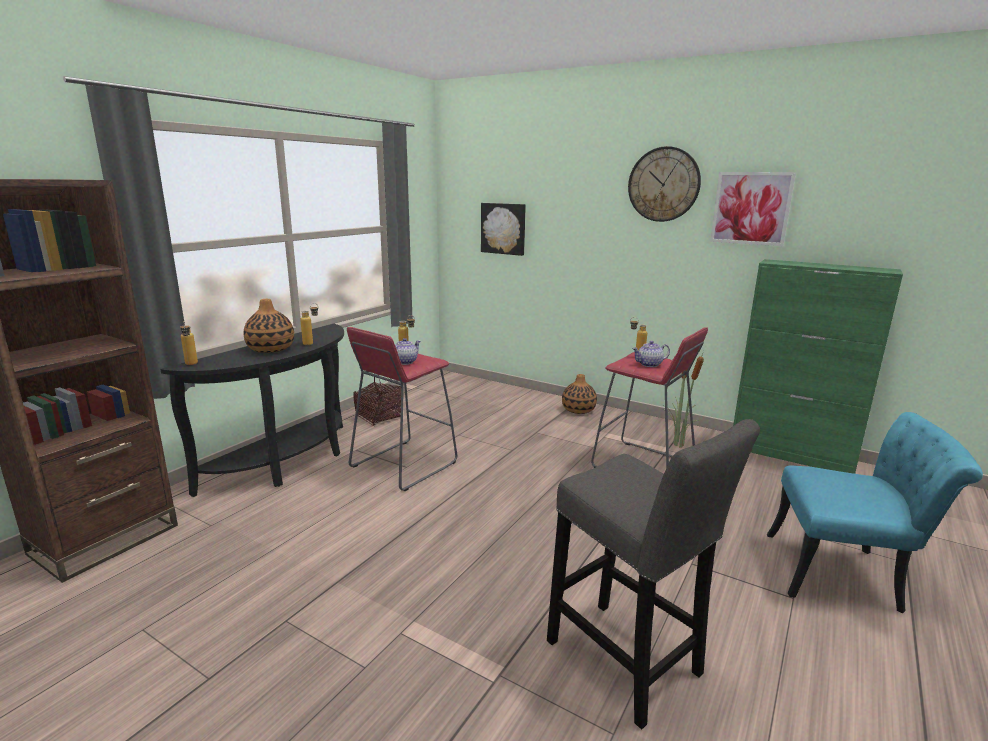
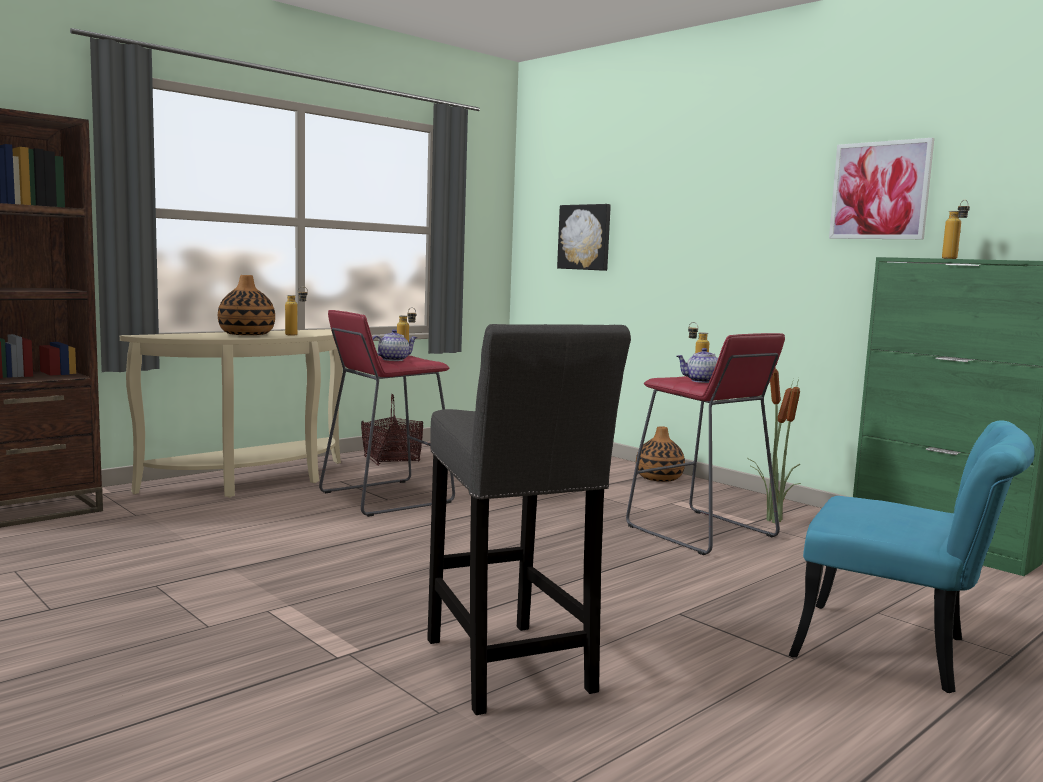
camera: 15 degrees right, 10 degrees down
black console table [160,324,344,497] -> beige console table [120,329,343,498]
bottle [180,322,198,365] -> bottle moved to [942,200,970,259]
wall clock [628,146,701,222] -> none

